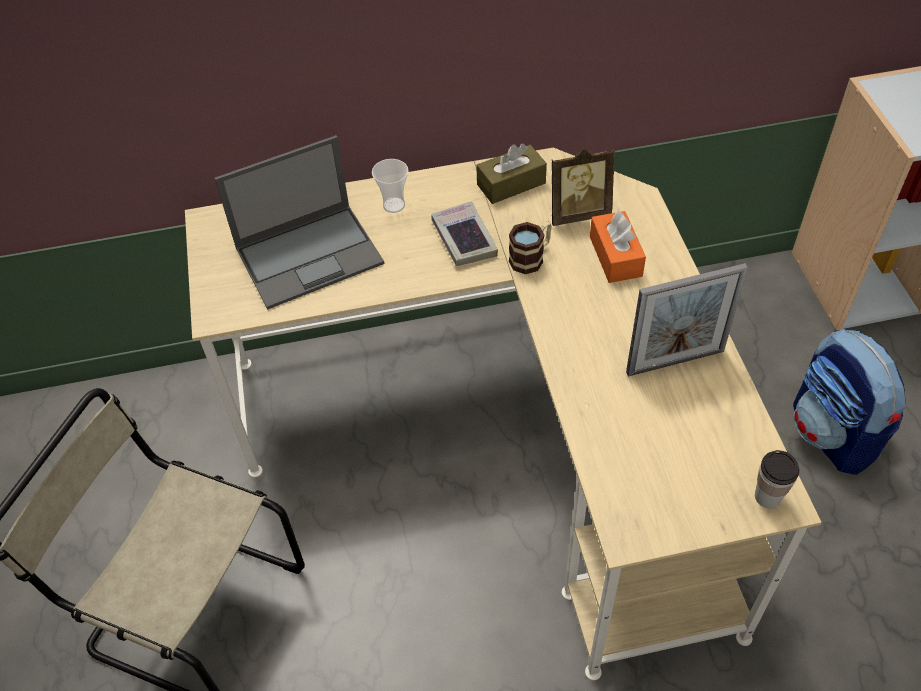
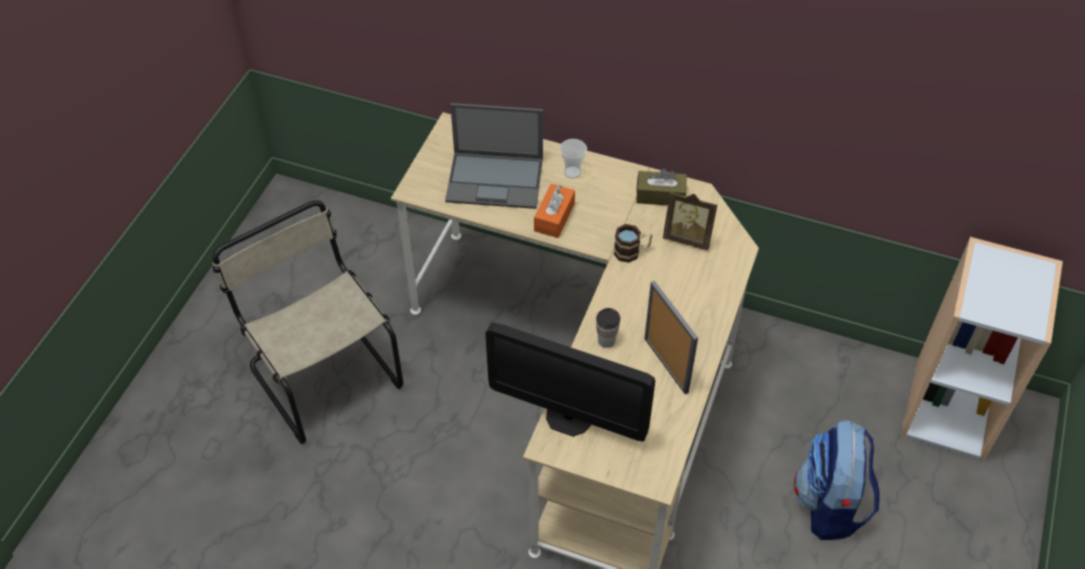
camera: 30 degrees right, 0 degrees up
book [431,201,498,266] -> none
orange tissue box [590,210,646,283] -> orange tissue box moved to [534,184,575,238]
picture frame [626,263,748,377] -> picture frame turned 135 degrees counterclockwise [644,281,698,394]
cup [755,450,799,508] -> cup moved to [596,308,620,348]
none -> monitor [485,322,655,442]

